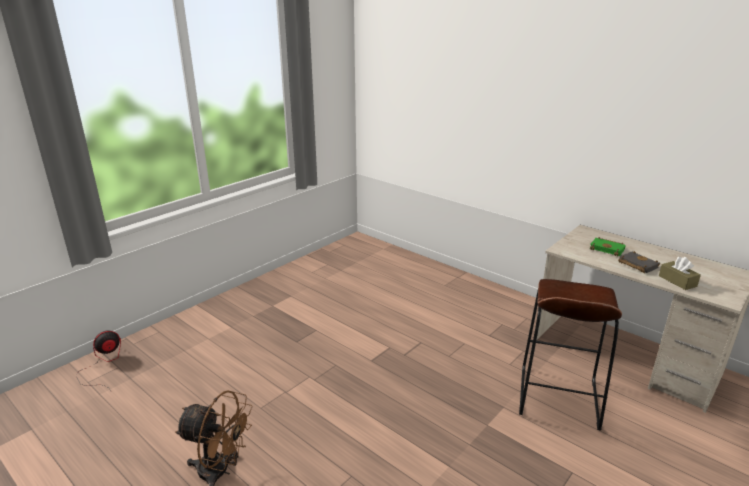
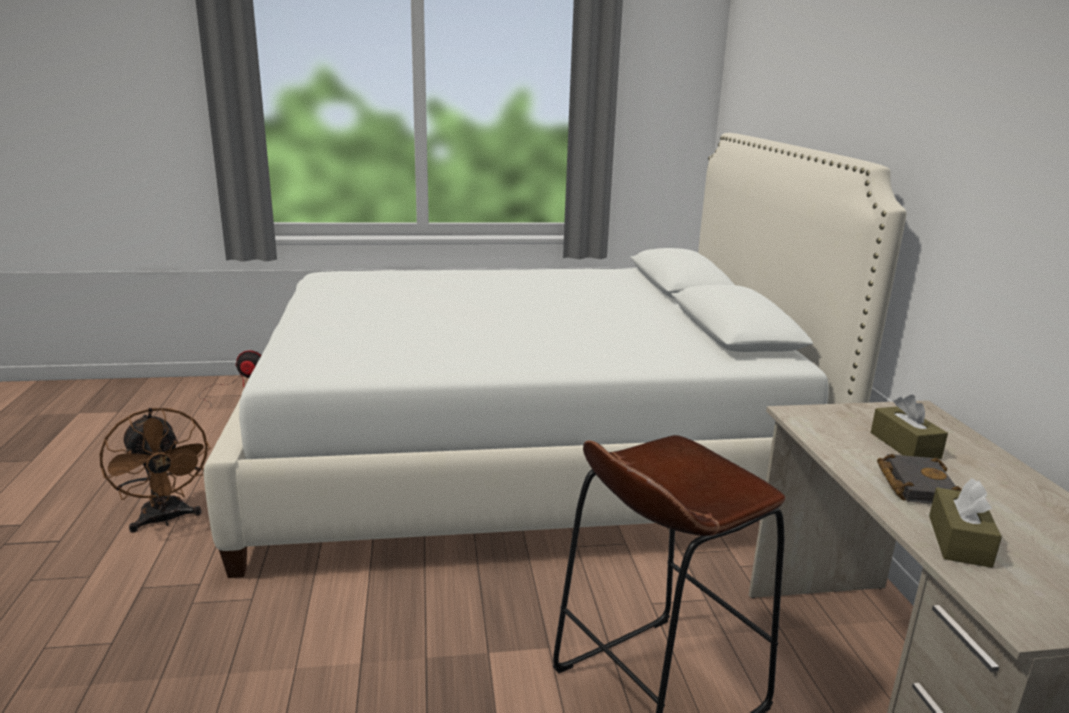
camera: 40 degrees right, 5 degrees down
green book [590,237,626,256] -> brown tissue box [871,394,948,459]
none -> white bed [204,133,907,578]

